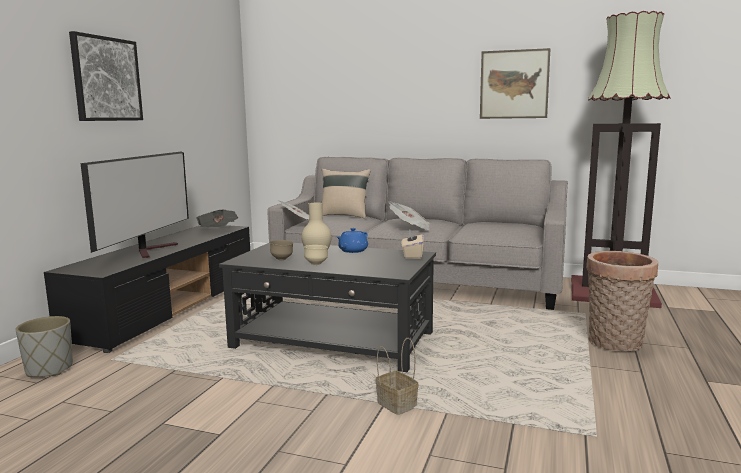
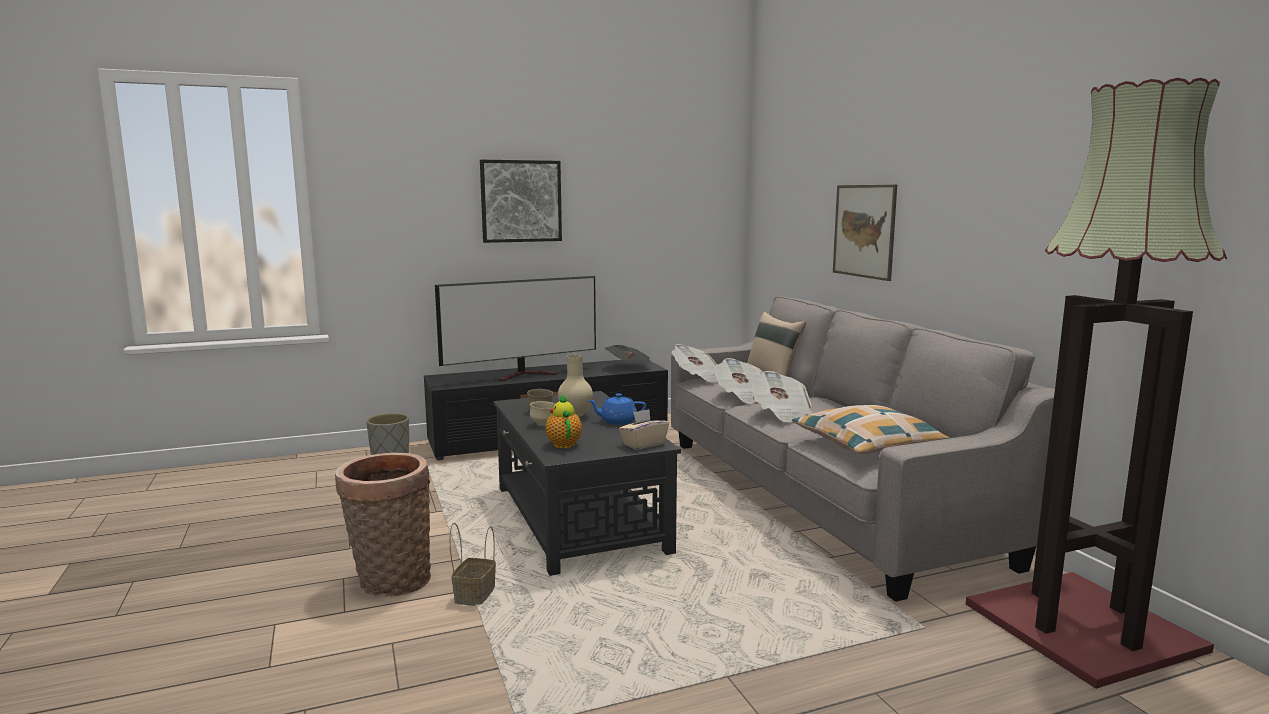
camera: 50 degrees right, 0 degrees up
picture [480,48,551,119] -> picture moved to [833,185,897,281]
basket [586,251,658,352] -> basket moved to [335,453,431,597]
none -> teapot [545,394,582,448]
none -> newspaper [715,358,763,404]
none -> pillow [792,405,950,454]

